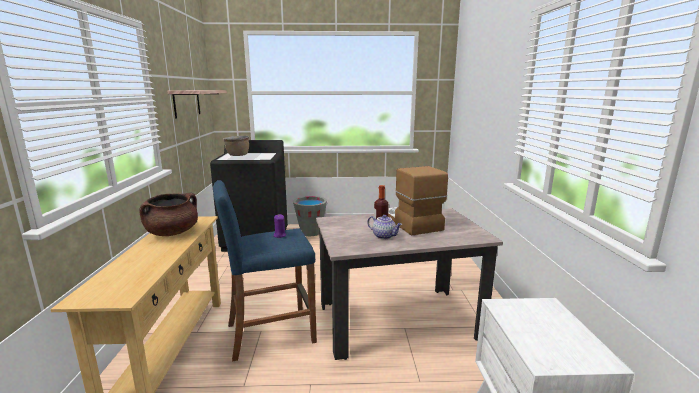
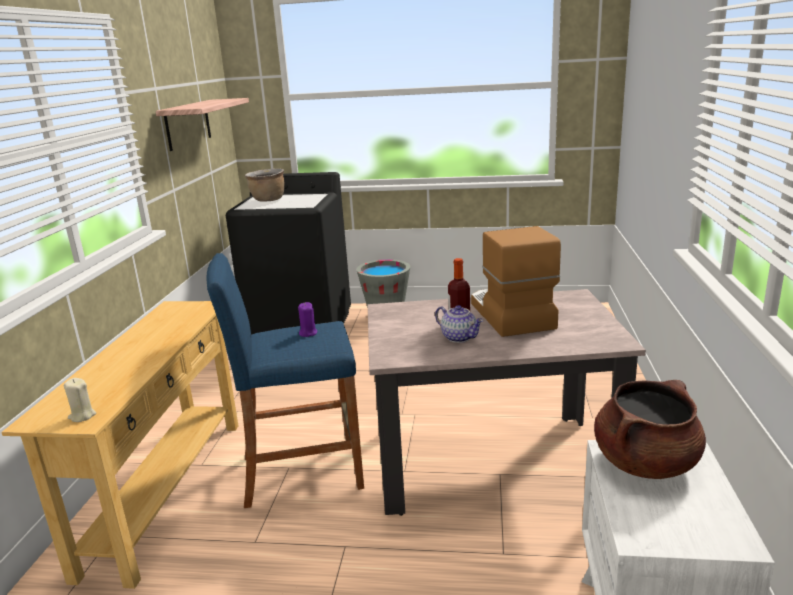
camera: 10 degrees right, 5 degrees up
brown cooking pot [139,193,198,236] -> brown cooking pot moved to [594,380,706,479]
none -> beige candle [64,378,96,422]

